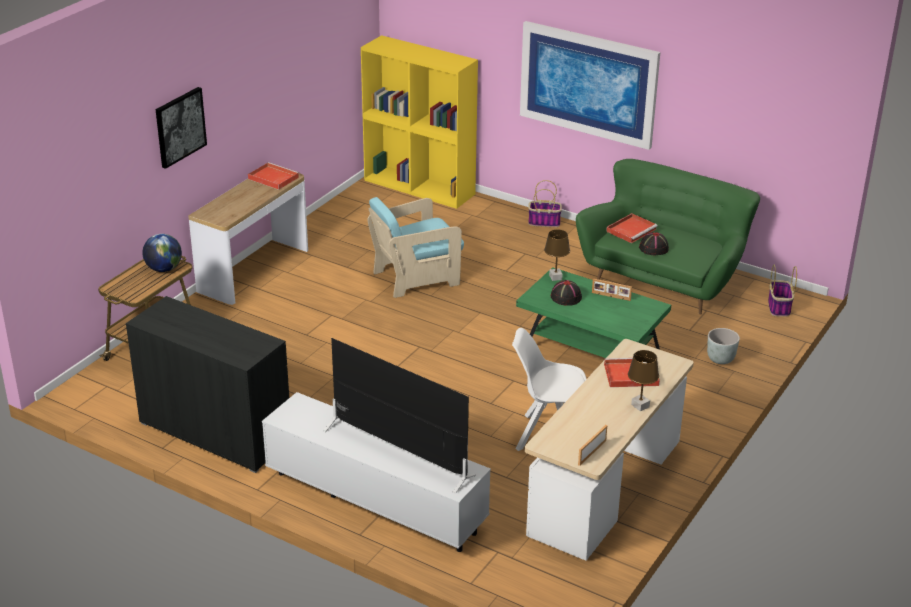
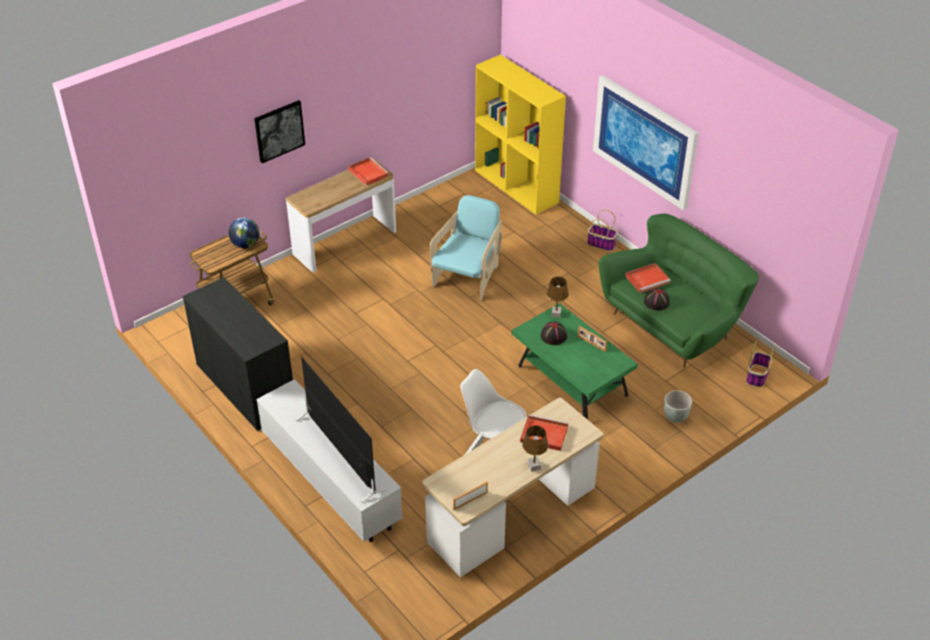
camera: 20 degrees right, 10 degrees up
turquoise armchair [367,197,464,298] -> turquoise armchair turned 120 degrees clockwise [430,195,502,301]

